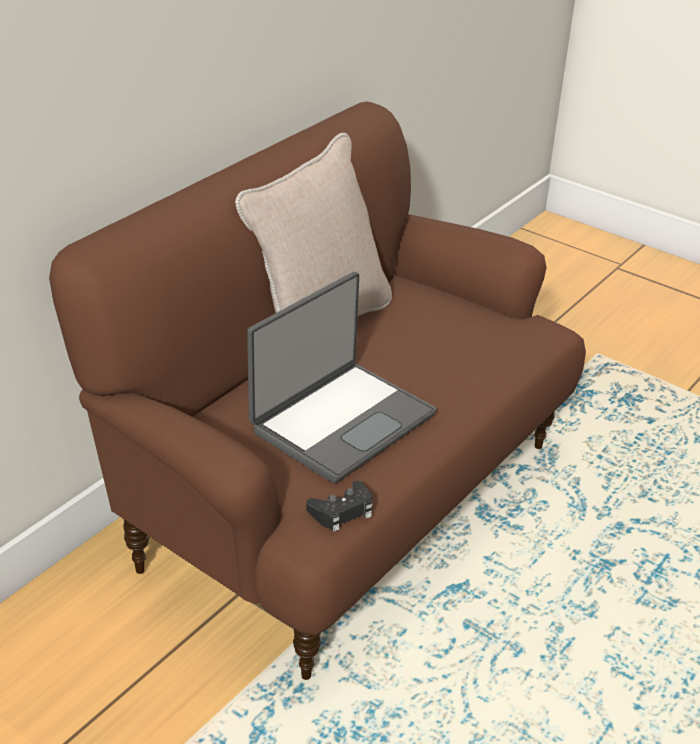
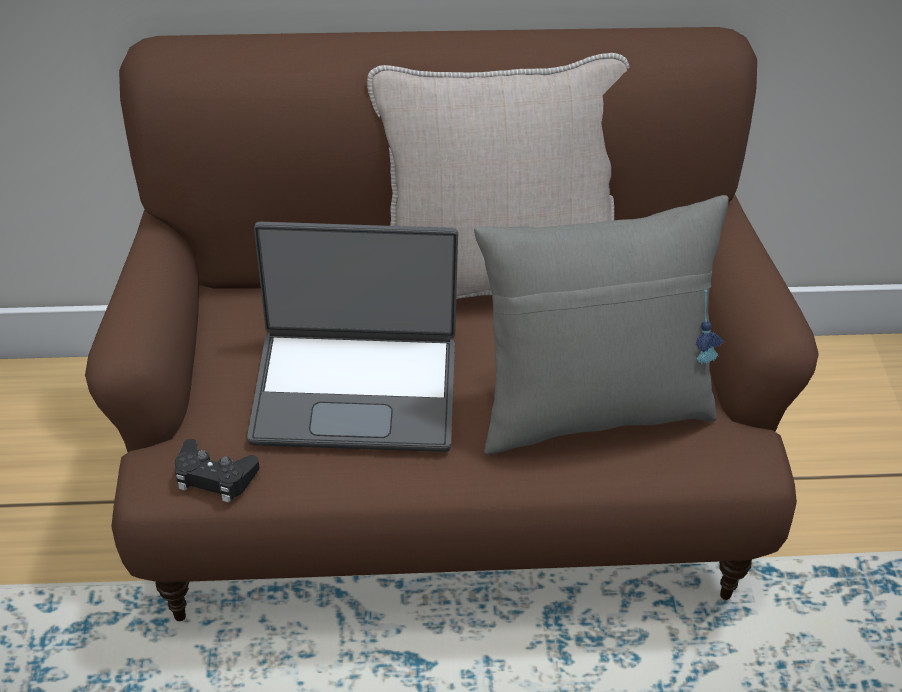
camera: 50 degrees right, 10 degrees up
none -> grey pillow [474,195,729,455]

